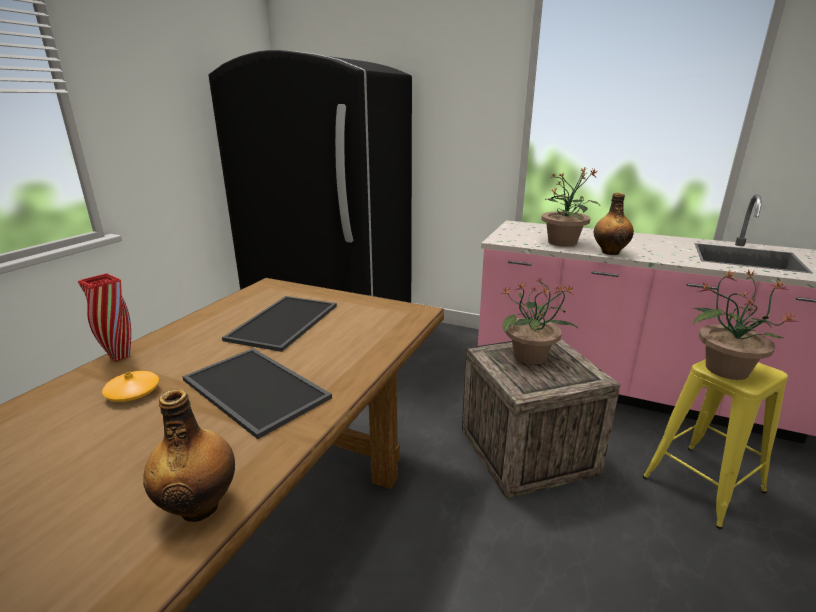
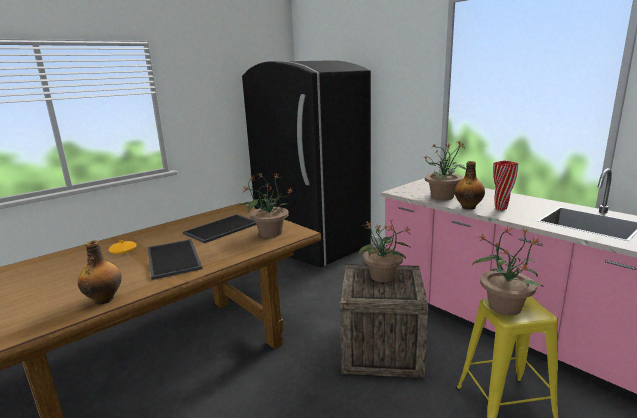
camera: 25 degrees right, 5 degrees down
red vase [78,273,131,362] -> red vase moved to [493,160,518,210]
none -> potted plant [239,173,294,238]

